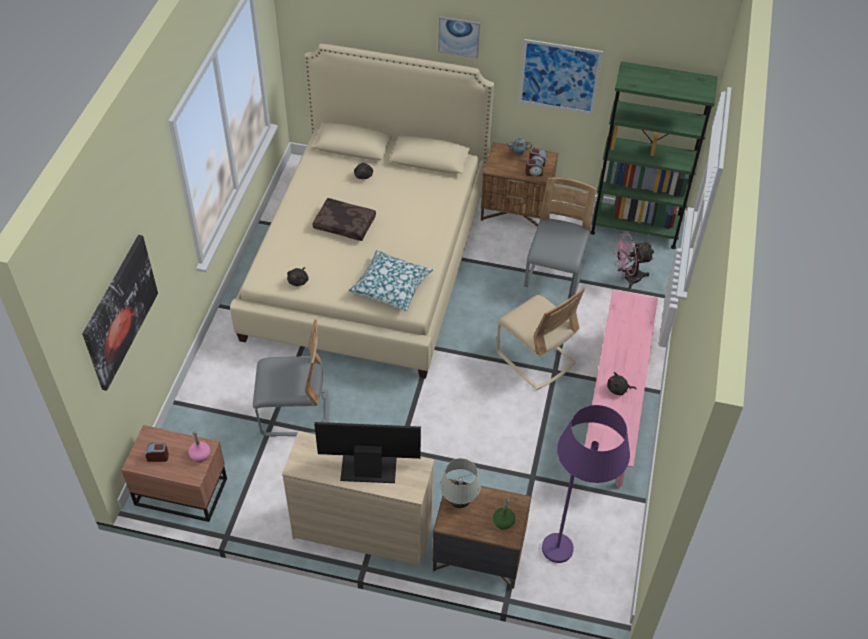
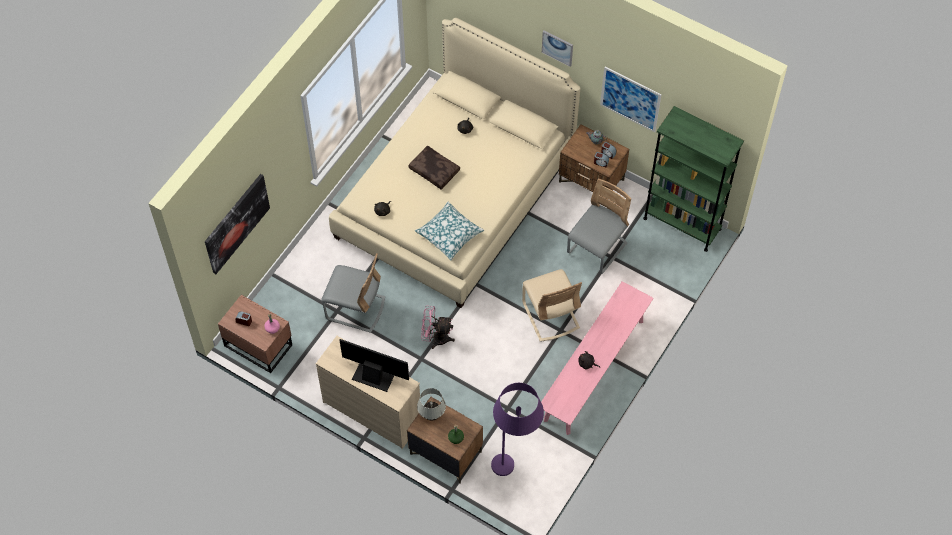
camera: 20 degrees right, 10 degrees up
pink fan [613,234,654,289] -> pink fan moved to [421,306,455,349]

